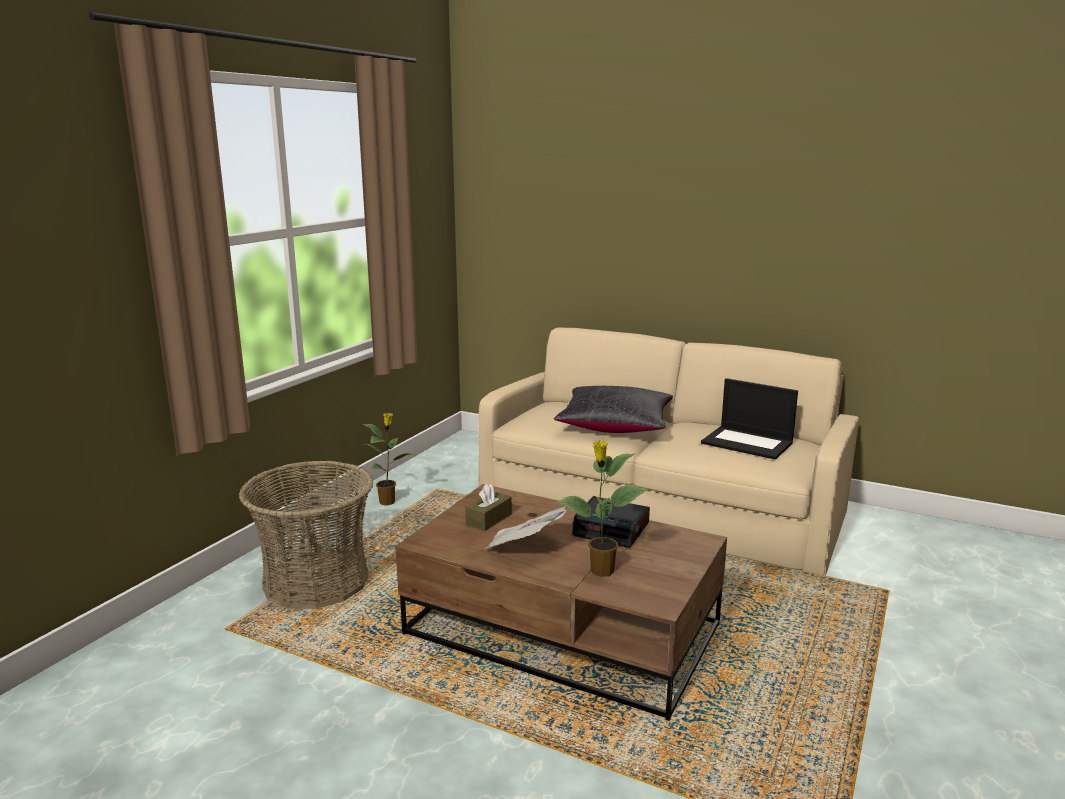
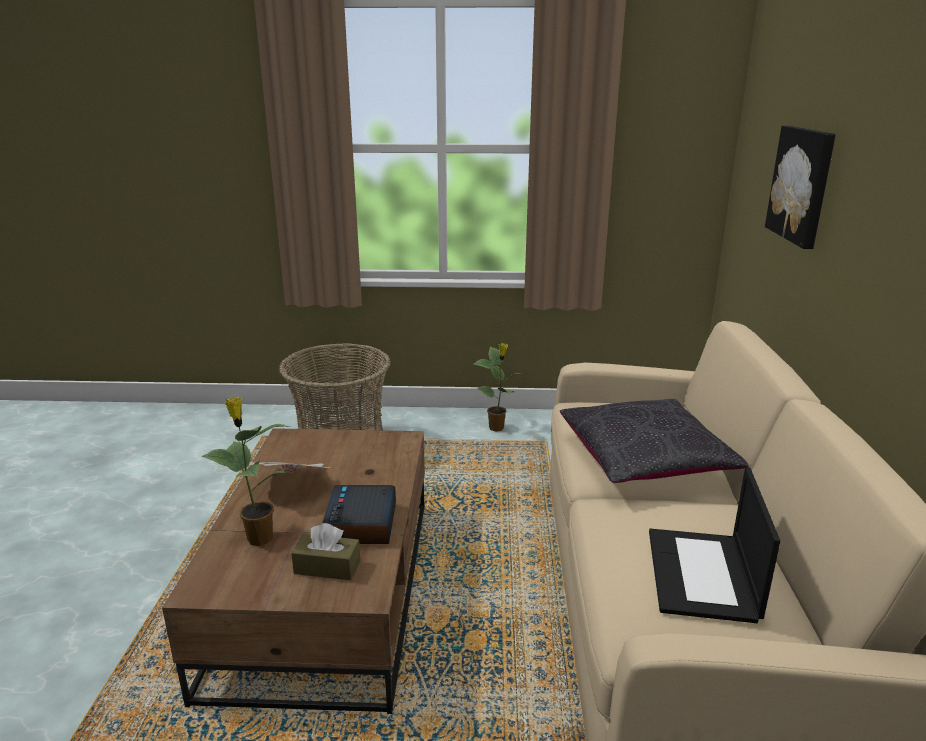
camera: 65 degrees right, 5 degrees up
brown tissue box [465,483,512,531] -> brown tissue box moved to [291,523,361,580]
none -> picture [765,126,836,249]

